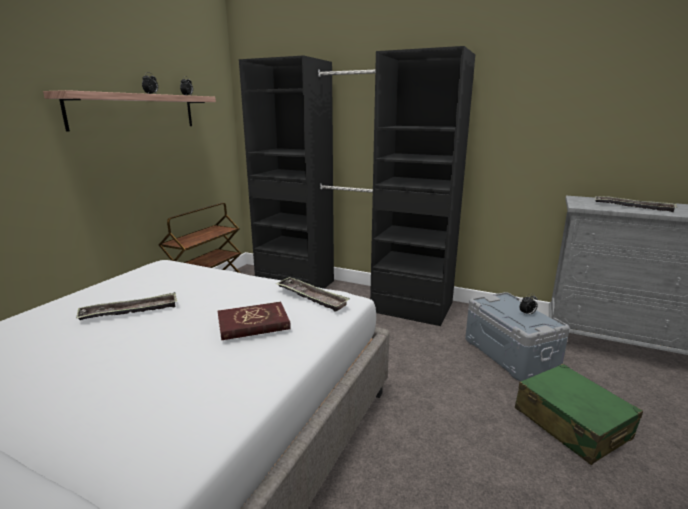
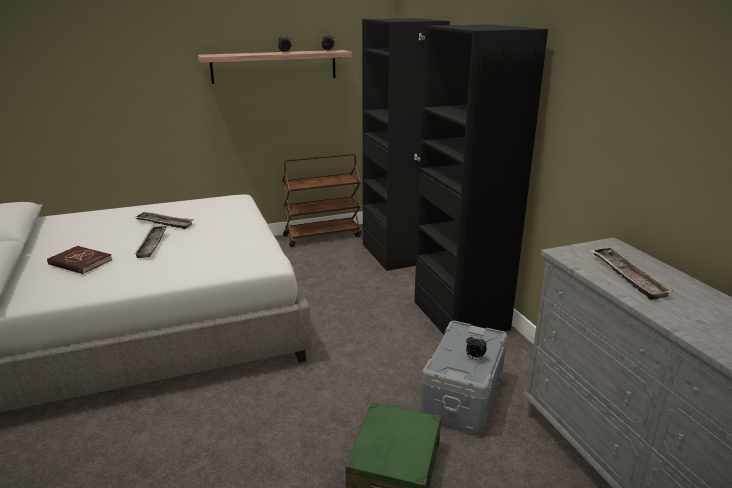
camera: 45 degrees right, 5 degrees up
red book [218,302,291,341] -> red book moved to [47,246,112,274]
tray [275,277,349,312] -> tray moved to [135,226,167,258]

